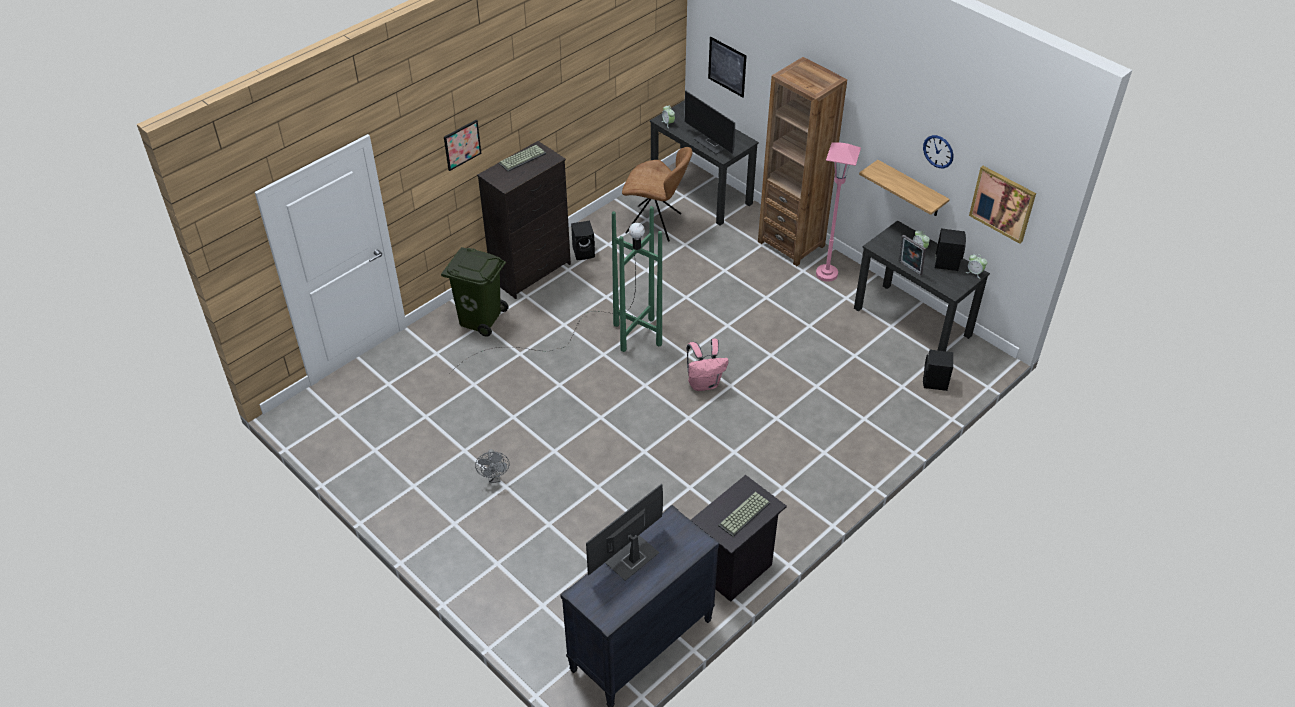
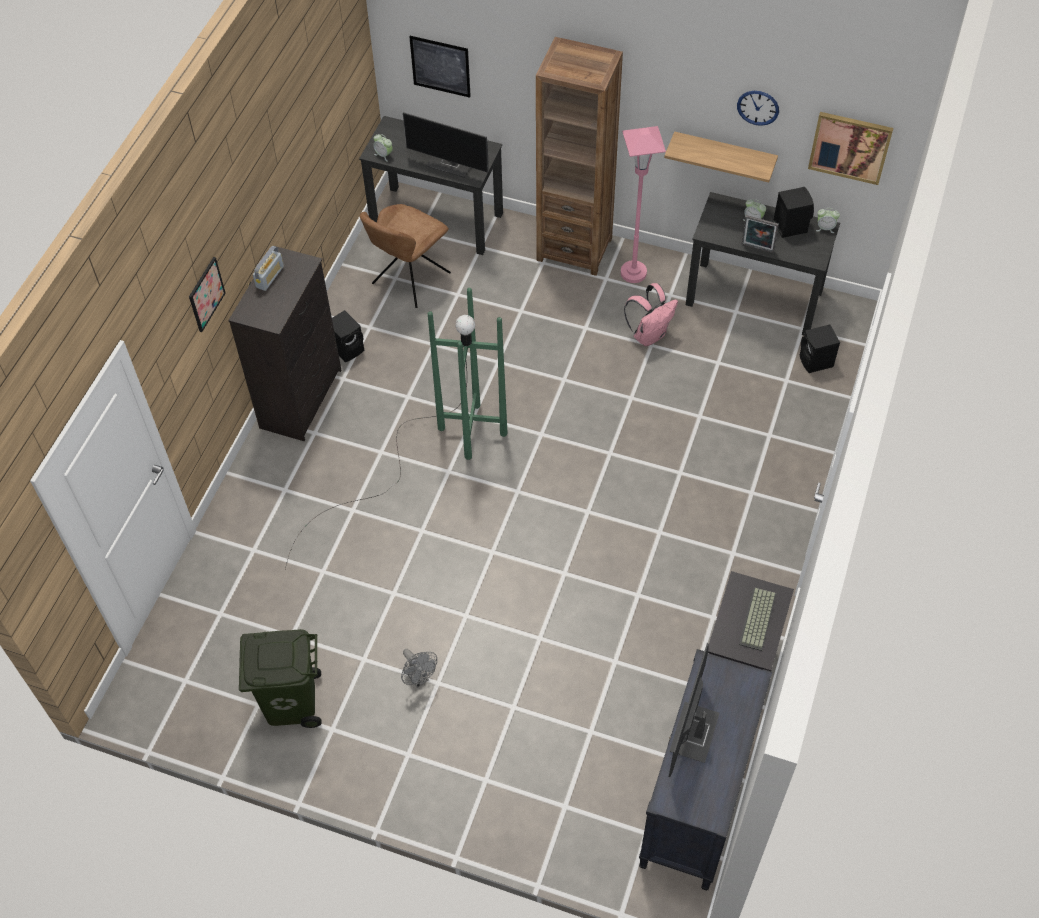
camera: 25 degrees left, 10 degrees up
green trash can [441,247,509,337] -> green trash can moved to [239,629,322,728]
keyboard [499,145,547,172] -> radio [253,246,284,291]
brown chair [622,147,692,242] -> brown chair turned 135 degrees clockwise [360,204,451,308]
pink backpack [687,339,729,391] -> pink backpack moved to [624,283,678,346]

